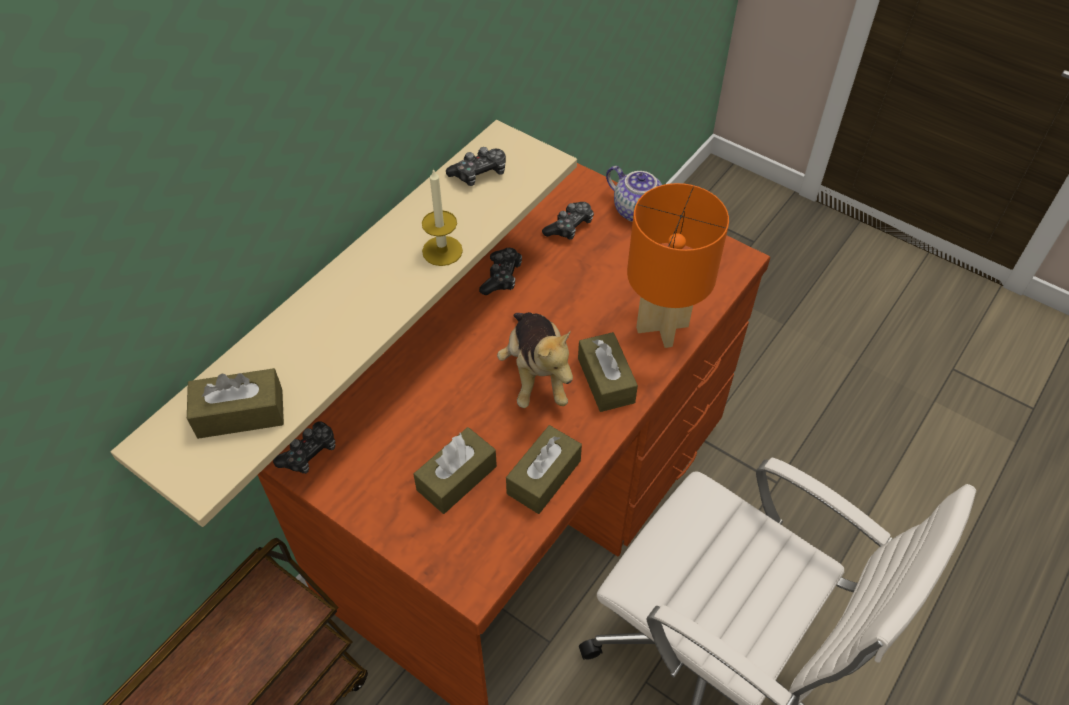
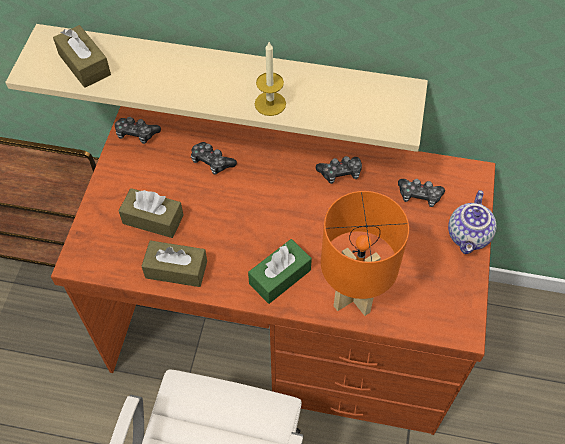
camera: 65 degrees right, 5 degrees up
game controller [446,147,506,186] -> game controller moved to [191,142,237,175]
plush toy [497,312,573,408] -> none
brown tissue box [578,332,638,412] -> green tissue box [248,239,312,304]

